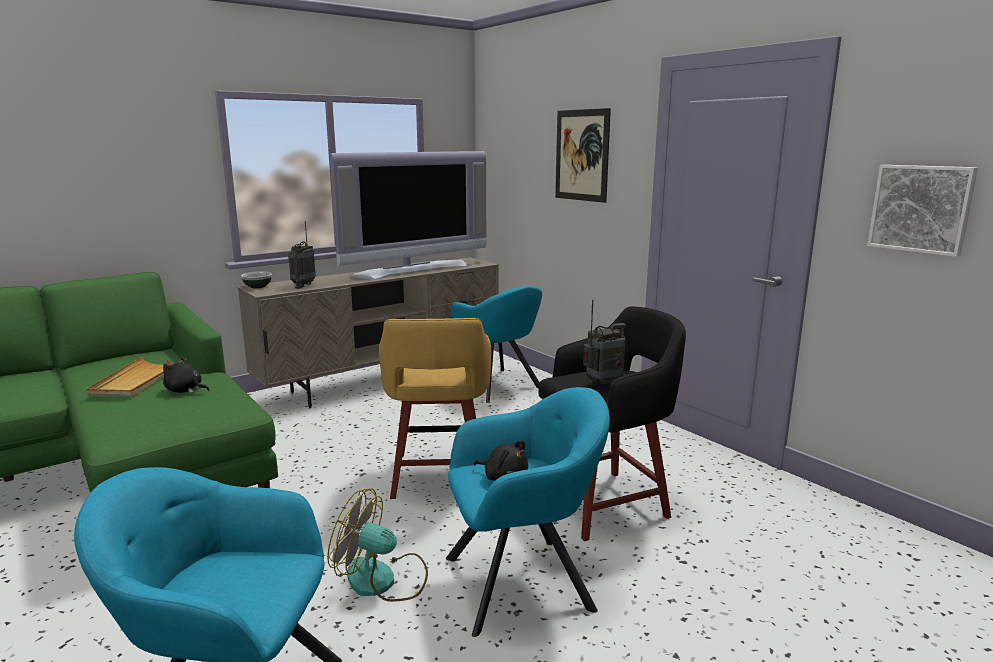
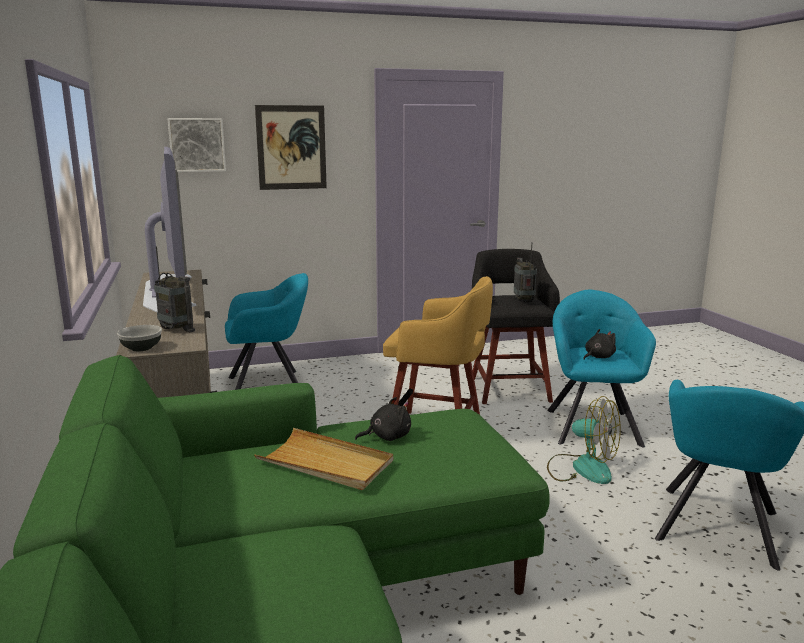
camera: 70 degrees left, 0 degrees up
black plush toy [163,357,209,393] -> black plush toy turned 150 degrees counterclockwise [355,397,411,441]
fan [327,489,428,602] -> fan turned 90 degrees counterclockwise [547,396,621,484]
picture [867,165,978,257] -> picture moved to [167,118,226,172]

